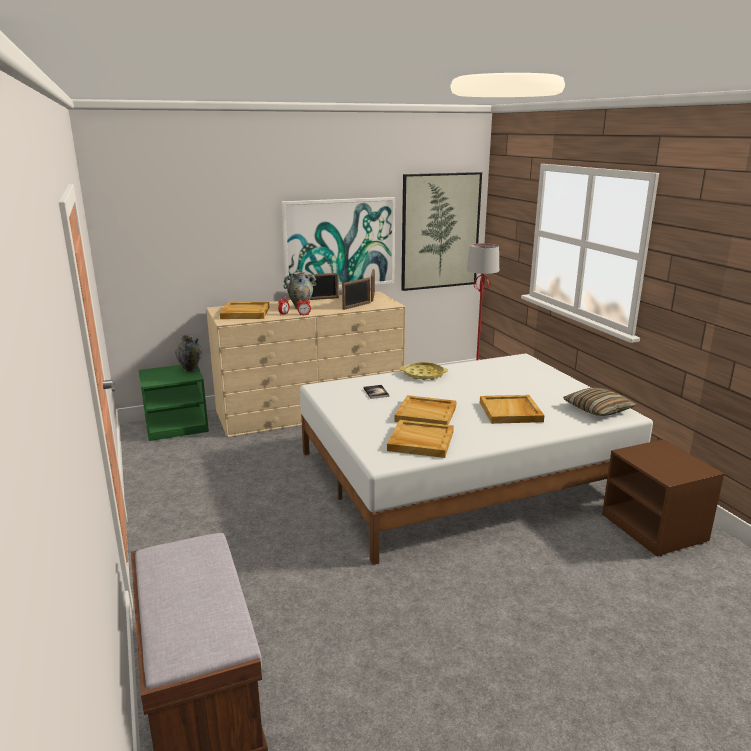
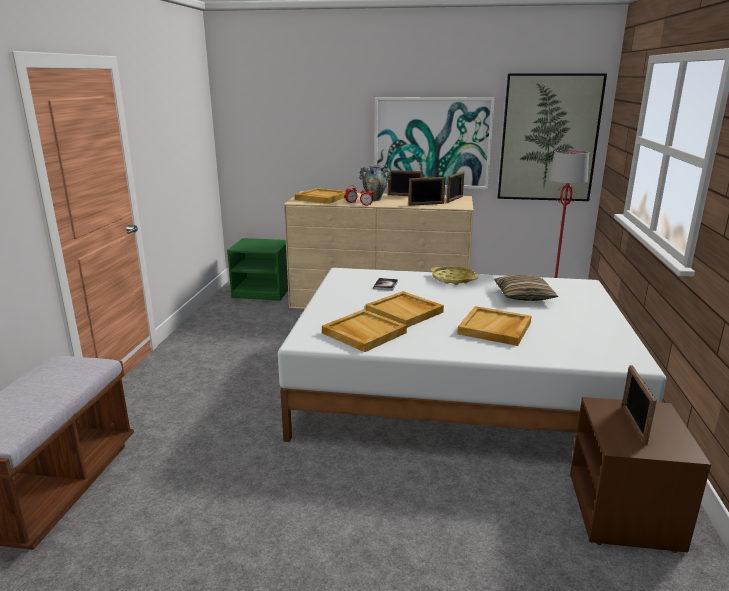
camera: 30 degrees right, 0 degrees up
vase [175,335,202,372] -> none
pillow [563,388,637,416] -> pillow moved to [494,275,559,301]
none -> picture frame [621,365,657,446]

